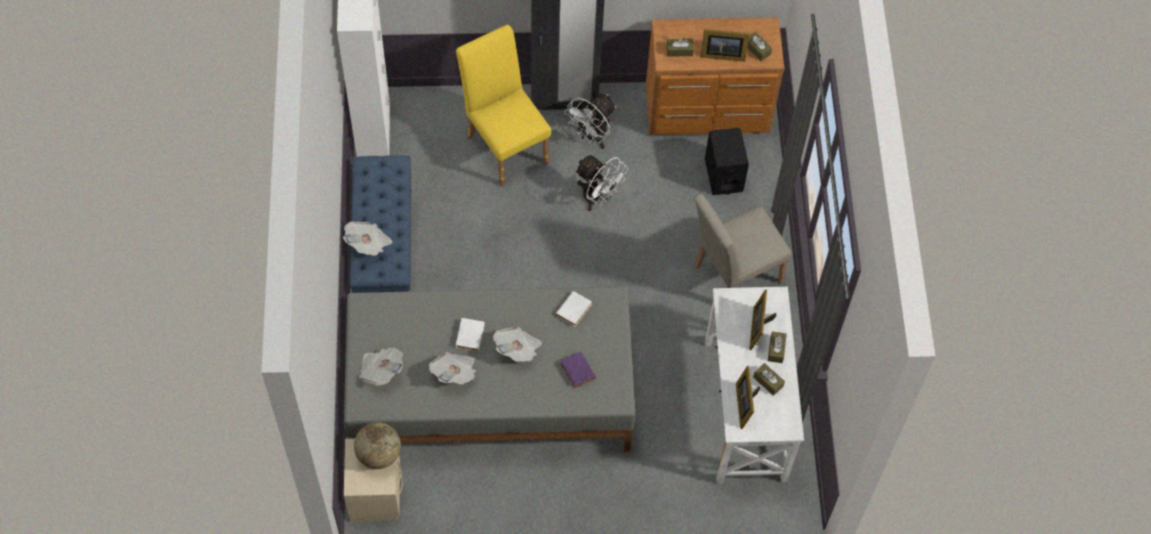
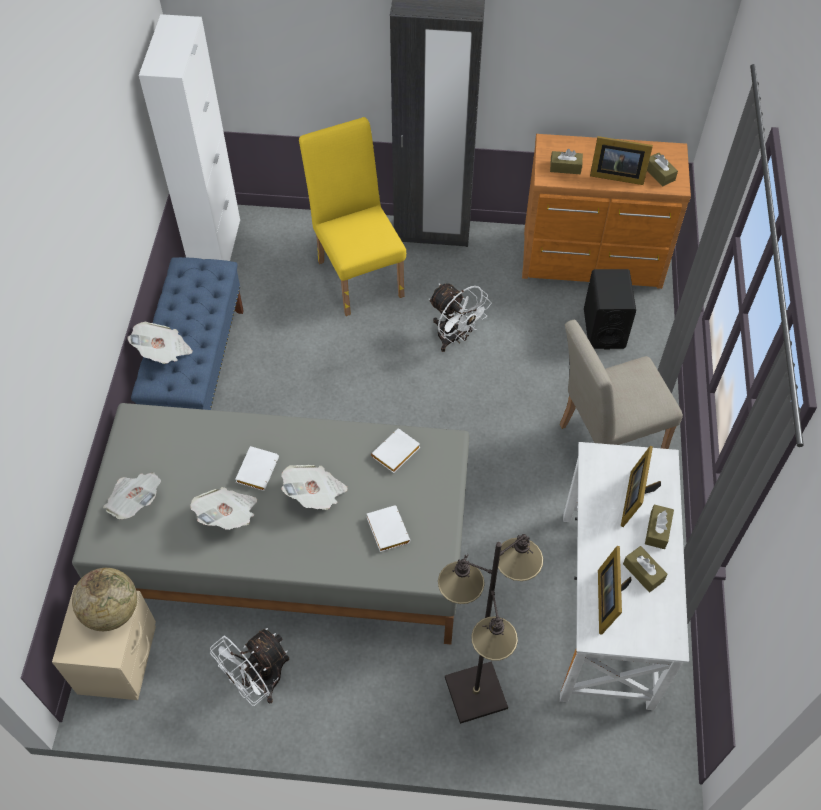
camera: 10 degrees right, 5 degrees down
purple book [560,352,596,388] -> white book [367,505,411,552]
white fan [564,94,616,149] -> white fan moved to [210,628,289,706]
none -> black floor lamp [438,534,543,724]

